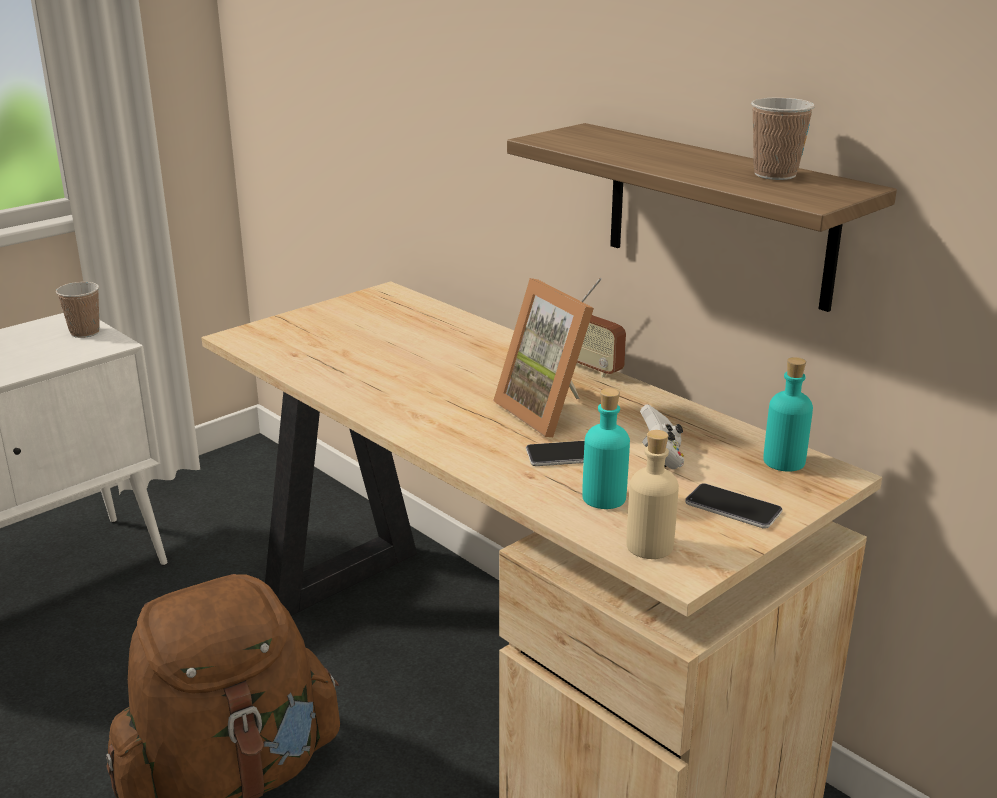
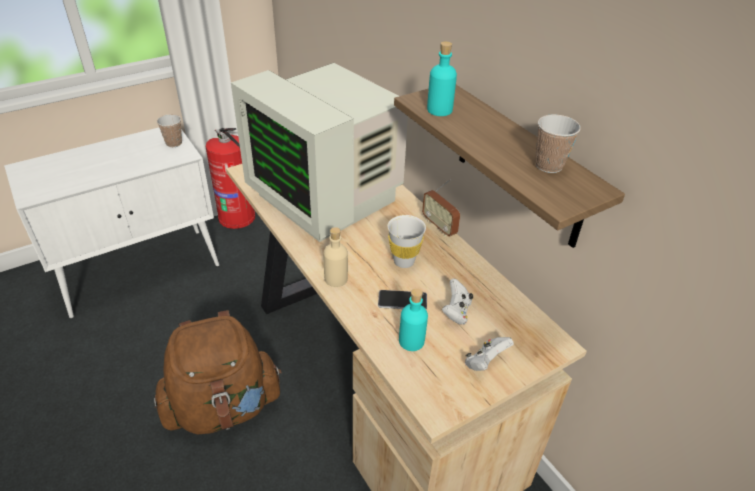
camera: 10 degrees right, 15 degrees up
picture frame [493,278,594,437] -> white cup [387,215,426,268]
beige bottle [626,430,679,559] -> beige bottle moved to [323,227,348,287]
phone [685,483,782,529] -> white game controller [465,337,514,371]
turquoise bottle [763,357,813,472] -> turquoise bottle moved to [427,41,457,116]
none -> fire extinguisher [206,128,255,229]
none -> monitor [231,63,408,242]

